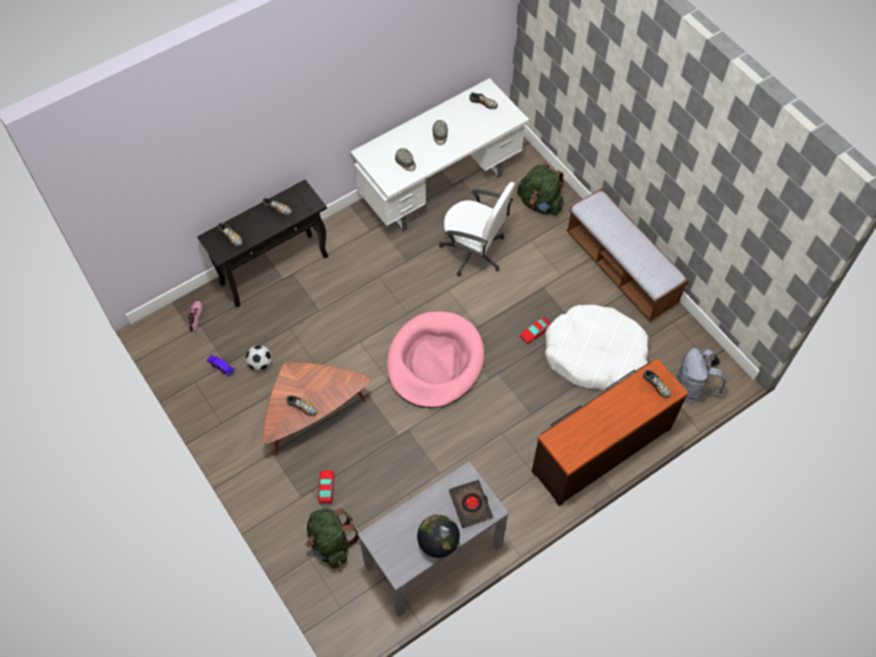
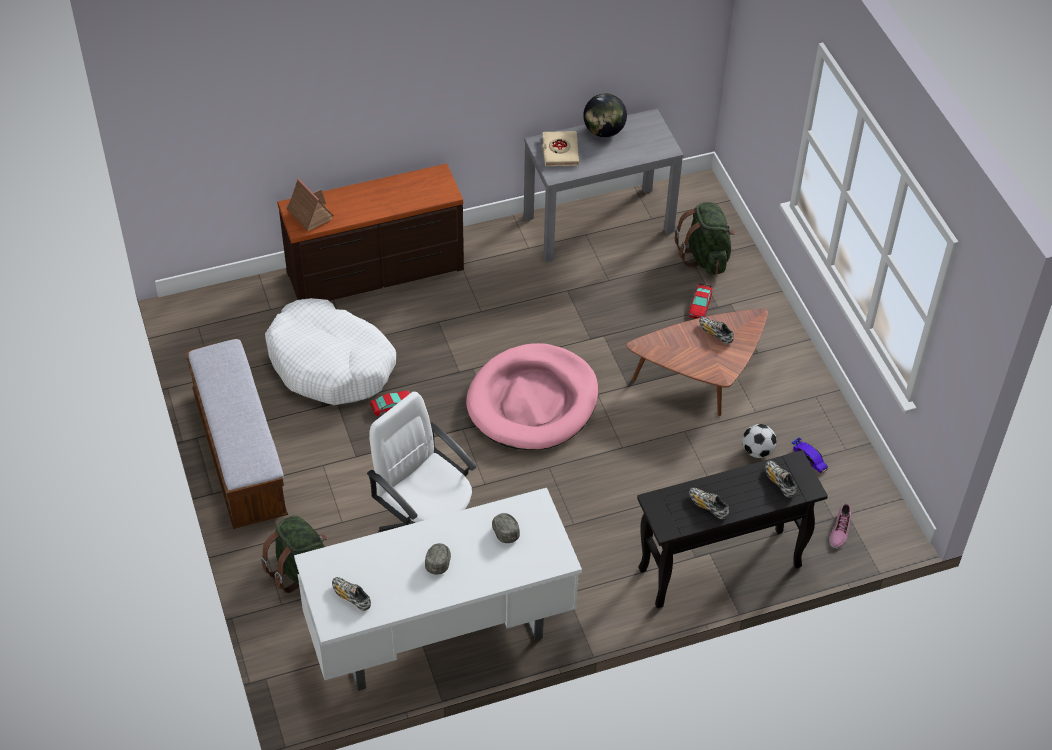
camera: 165 degrees left, 10 degrees down
black book [449,480,493,528] -> beige book [543,131,580,166]
shoe [643,370,671,398] -> toy house [286,178,334,231]
grey backpack [676,348,726,402] -> none

